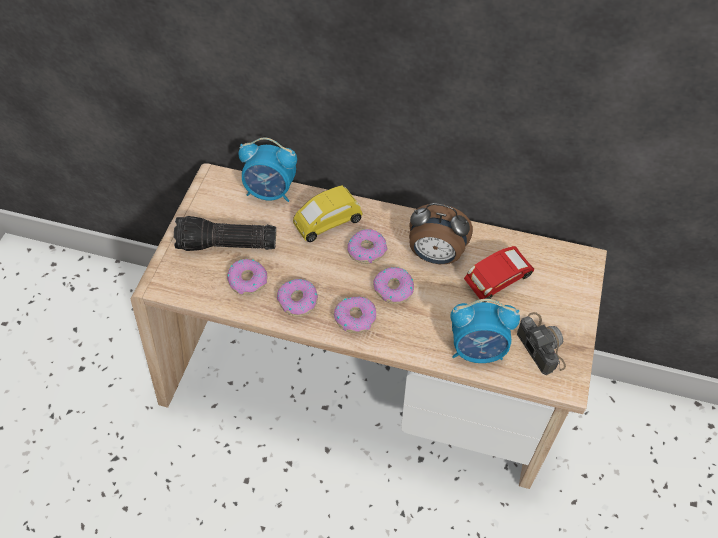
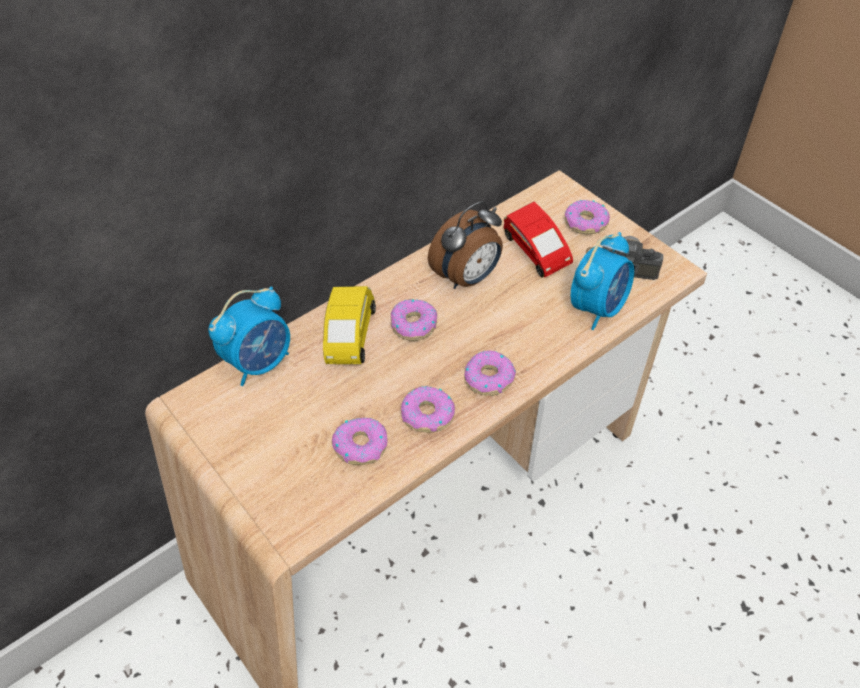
camera: 55 degrees left, 5 degrees down
flashlight [174,216,276,251] -> none
donut [373,267,414,304] -> donut moved to [565,200,610,234]
red toy car [464,246,534,302] -> red toy car turned 150 degrees clockwise [504,202,573,278]

